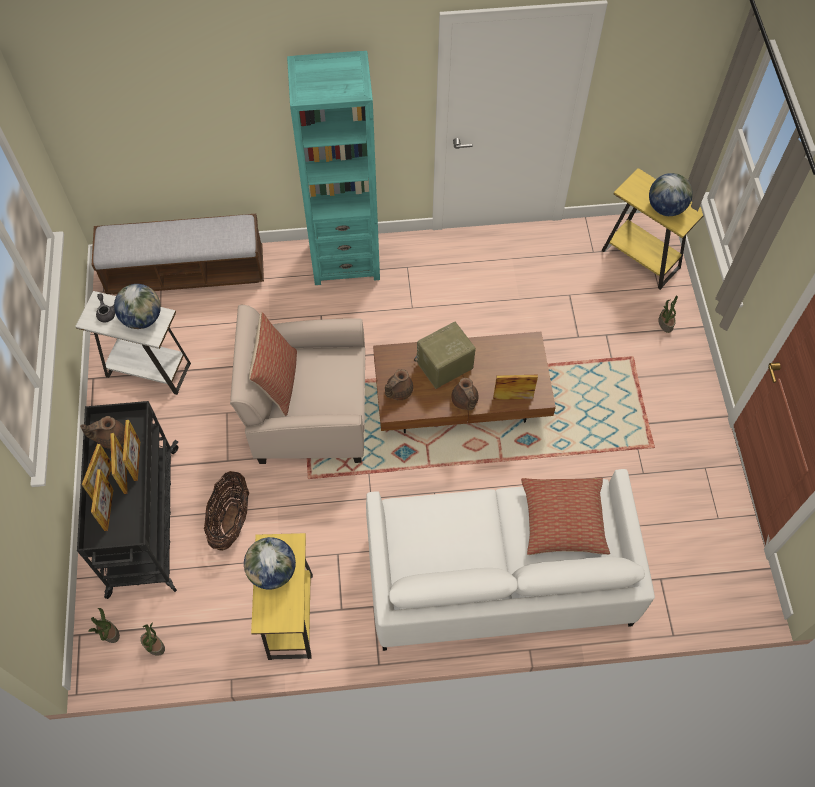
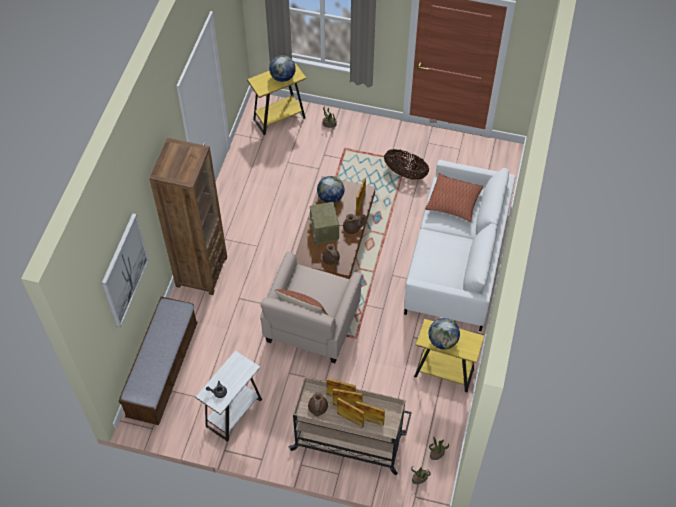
camera: 70 degrees left, 5 degrees down
black cart [77,401,178,599] -> beige cart [288,377,412,475]
globe [114,284,161,329] -> globe moved to [317,176,344,203]
basket [204,471,249,551] -> basket moved to [384,149,429,180]
turquoise bookcase [287,51,380,285] -> brown bookcase [149,138,227,295]
none -> picture [102,213,149,327]

